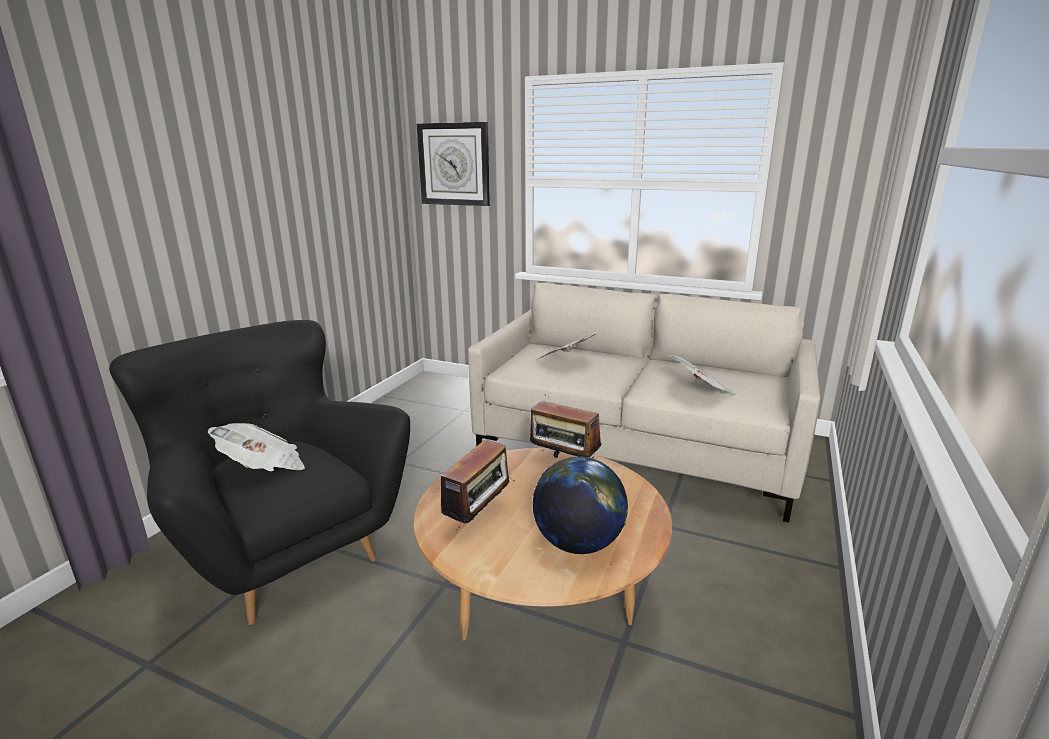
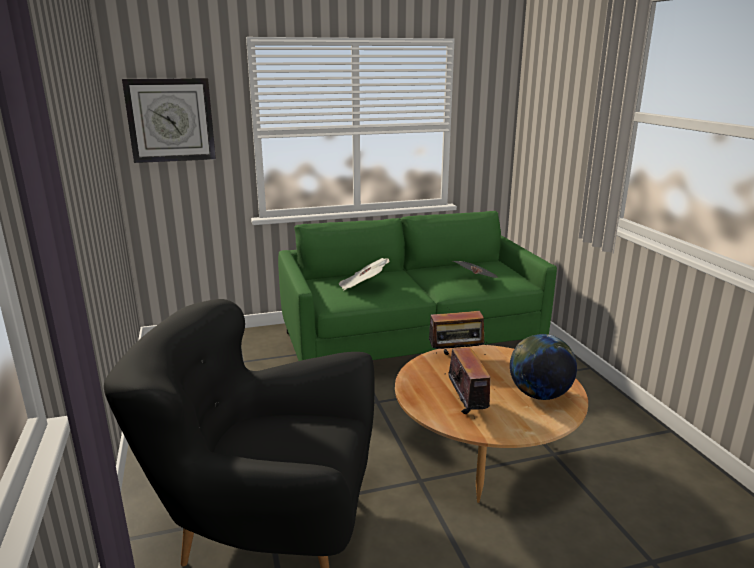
camera: 40 degrees left, 0 degrees up
newspaper [208,423,305,471] -> none
beige sofa [468,283,821,522] -> green sofa [278,211,557,361]

